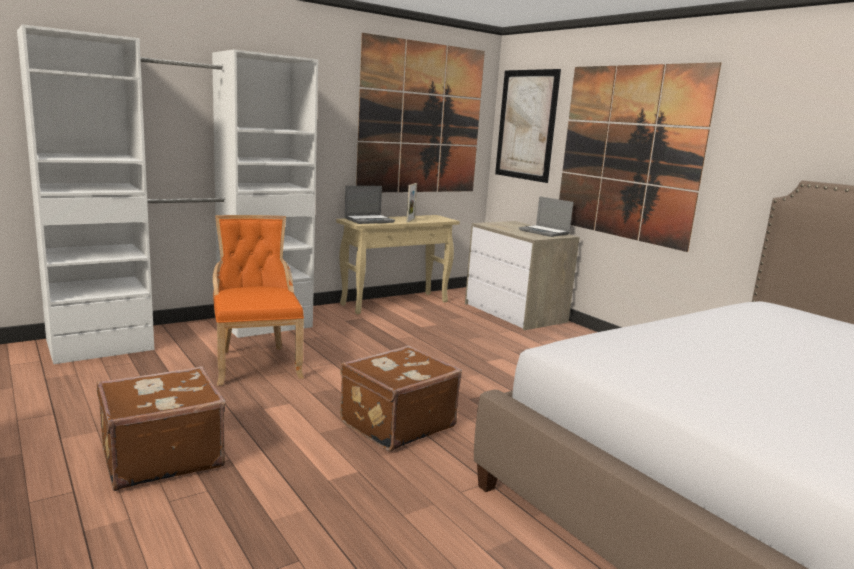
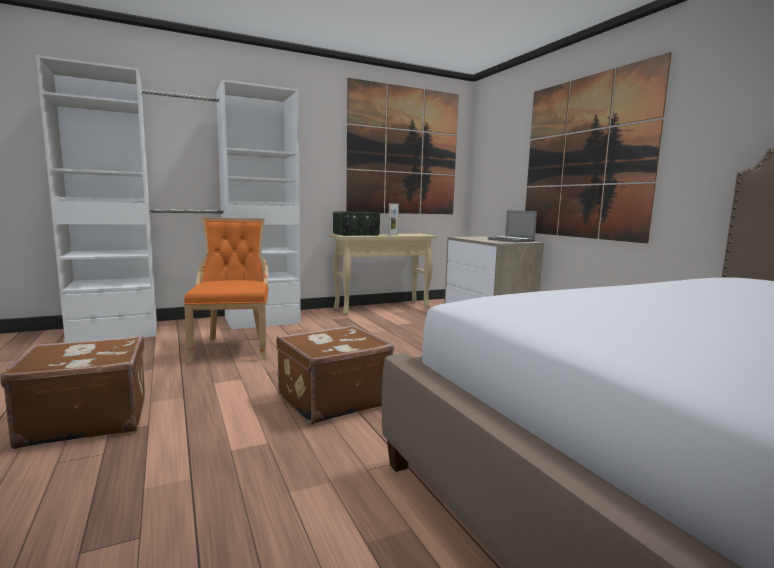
camera: 10 degrees right, 5 degrees down
laptop [344,186,395,224] -> radio [333,211,380,236]
picture [495,69,561,183] -> none

